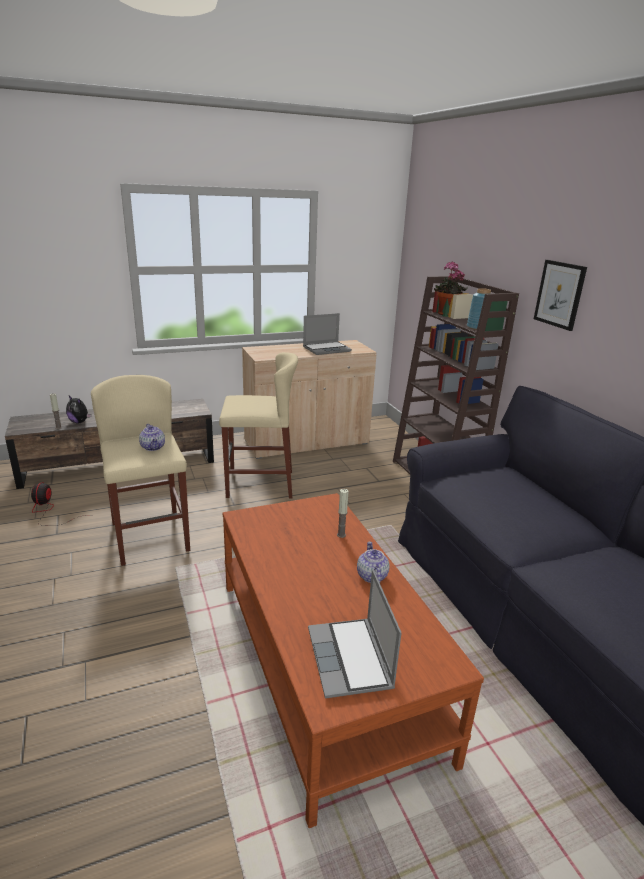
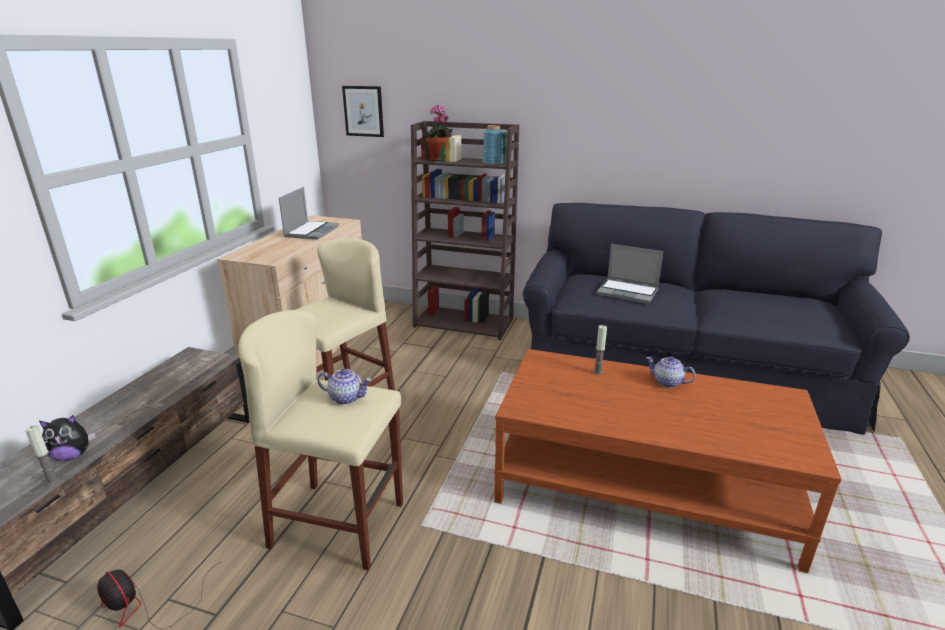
camera: 50 degrees left, 0 degrees up
laptop [308,569,402,699] -> laptop moved to [597,244,664,304]
picture [534,260,587,331] -> picture moved to [342,86,384,137]

